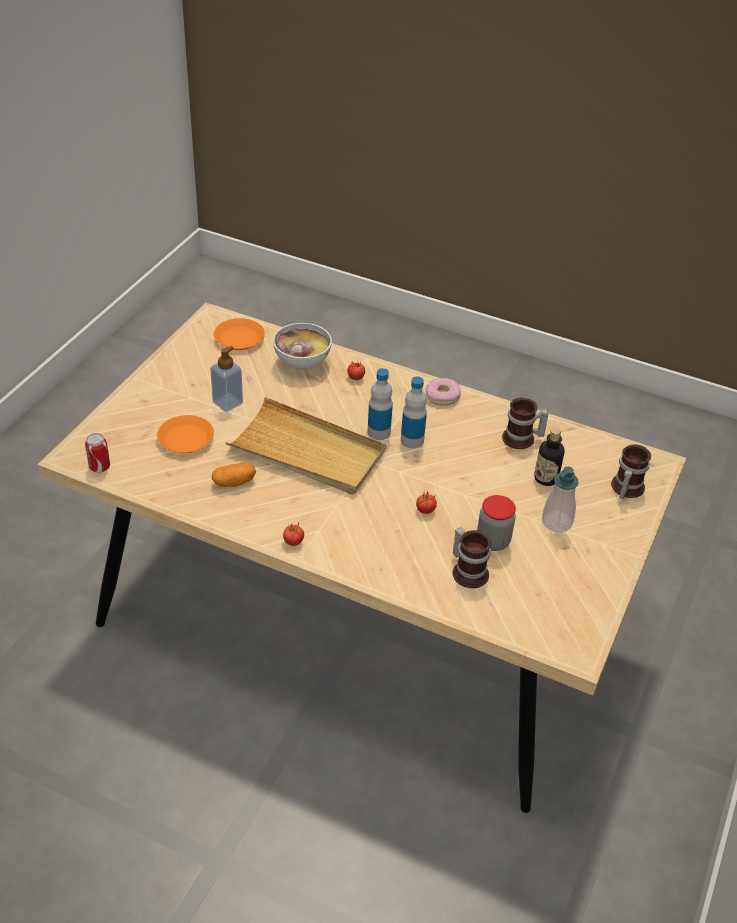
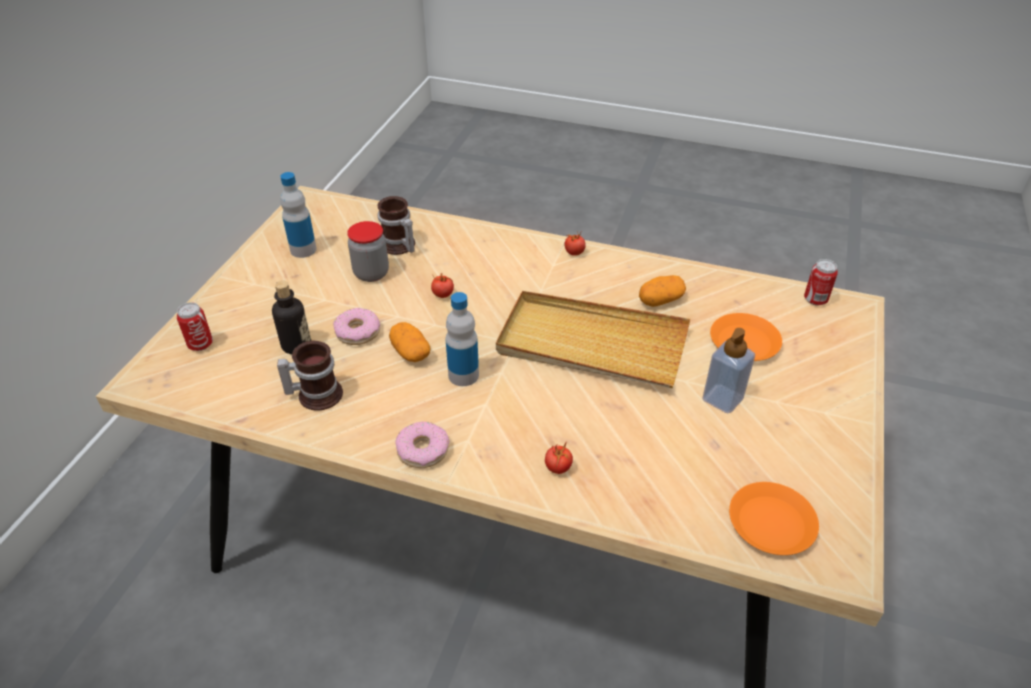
camera: 175 degrees right, 0 degrees up
bowl [273,323,332,369] -> none
bottle [367,368,393,440] -> bottle moved to [280,172,317,258]
soap dispenser [542,466,579,533] -> none
mug [611,444,651,499] -> can [177,302,213,351]
none -> donut [333,308,380,345]
none -> potato [389,322,431,362]

